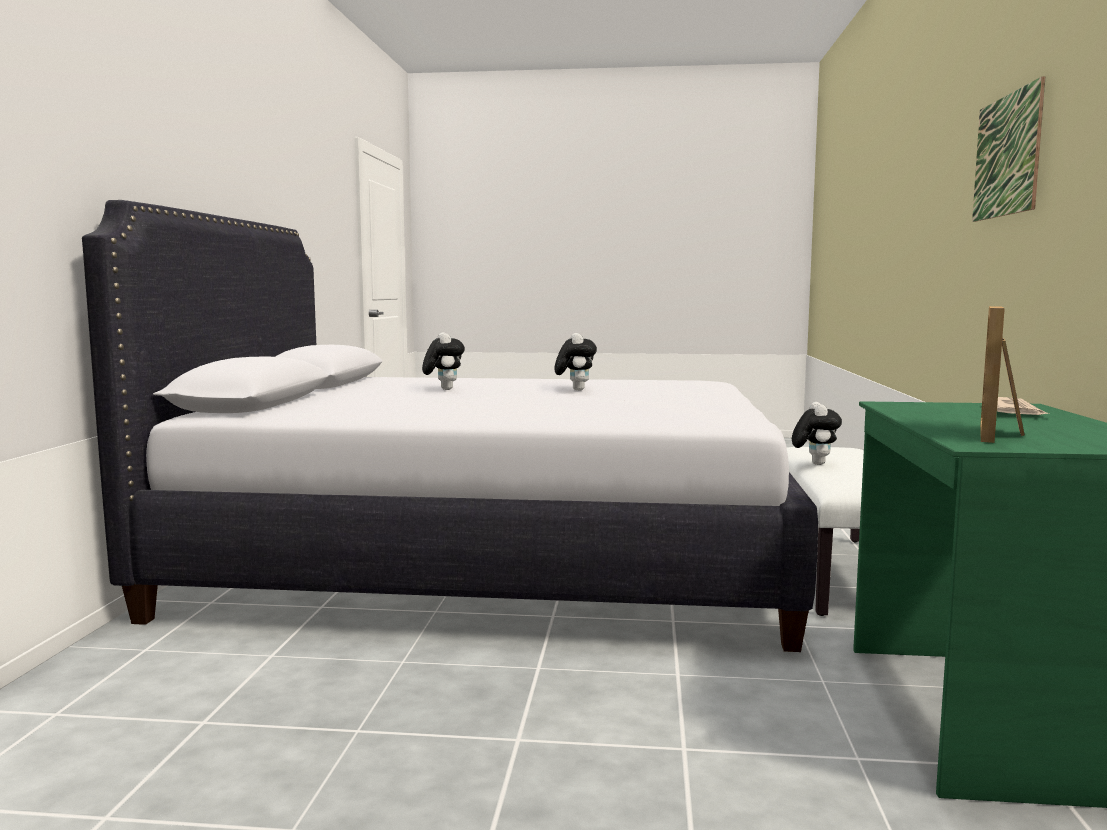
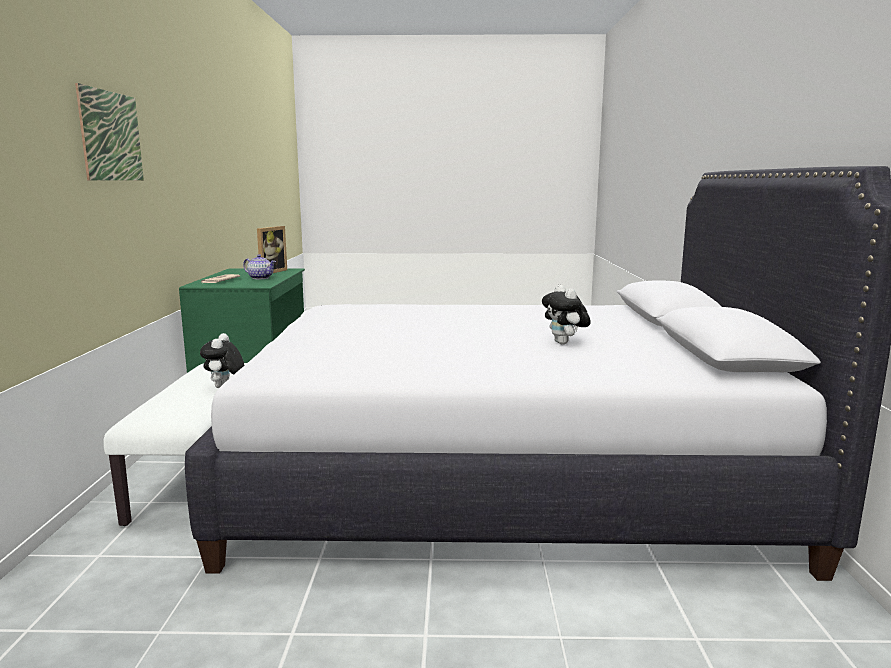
camera: 175 degrees right, 5 degrees up
plush toy [554,333,597,391] -> none
none -> teapot [243,254,276,279]

